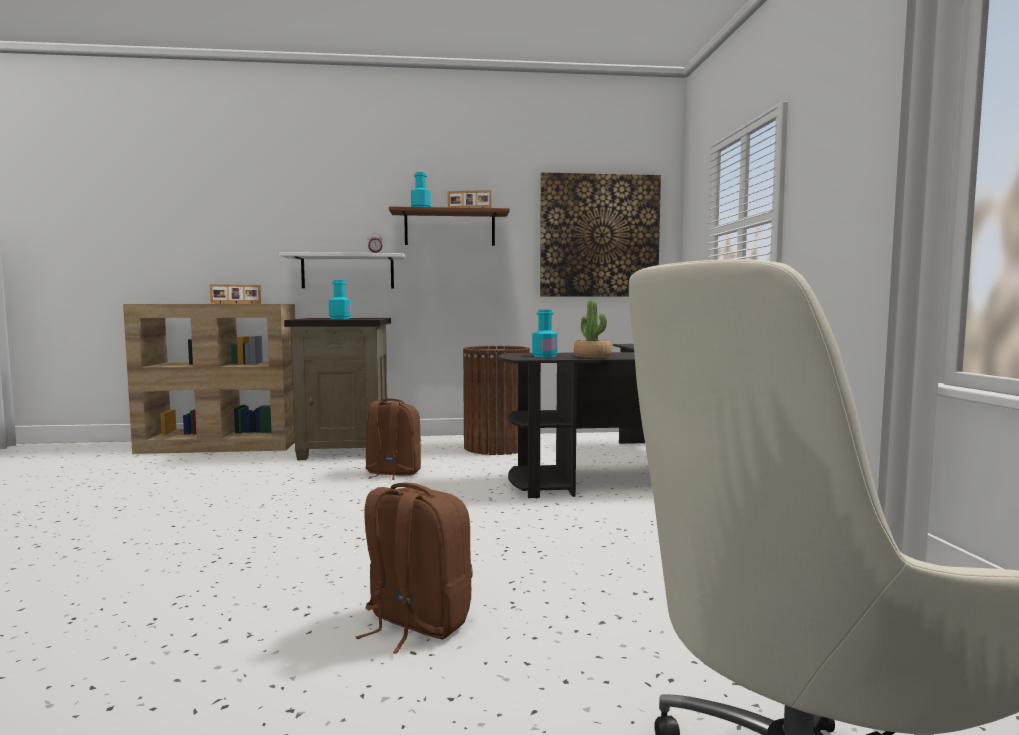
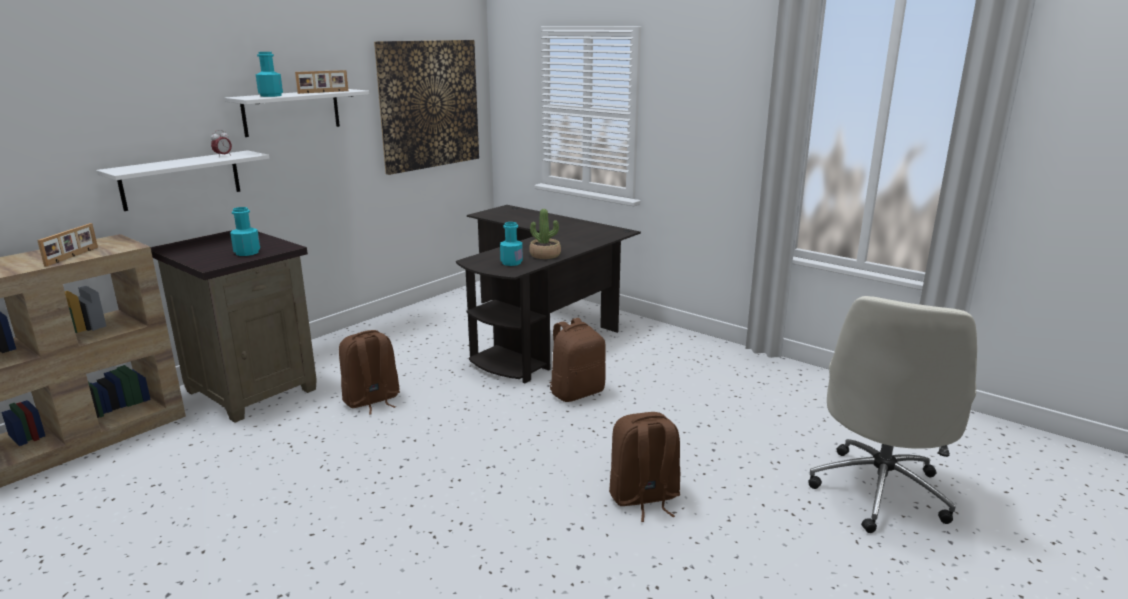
camera: 45 degrees left, 15 degrees up
brown shelf [389,206,510,246] -> white shelf [225,89,369,137]
brown trash can [463,346,530,455] -> none
none -> brown backpack [549,318,606,402]

